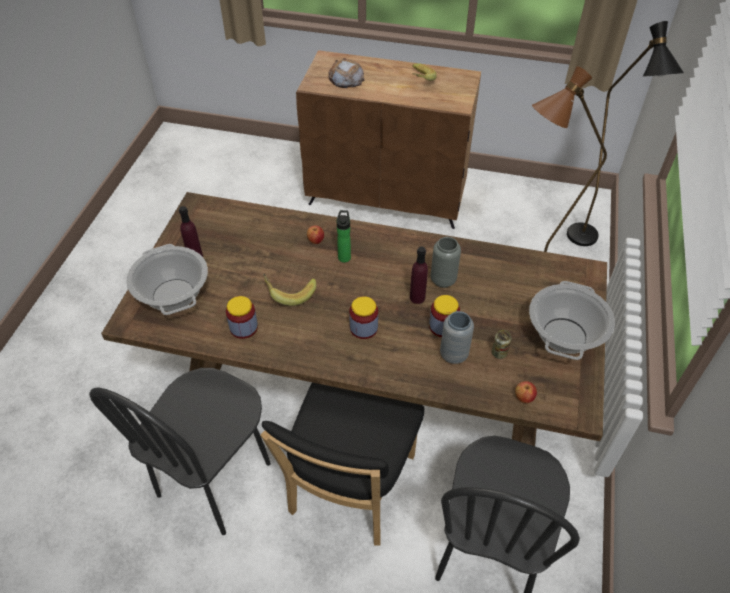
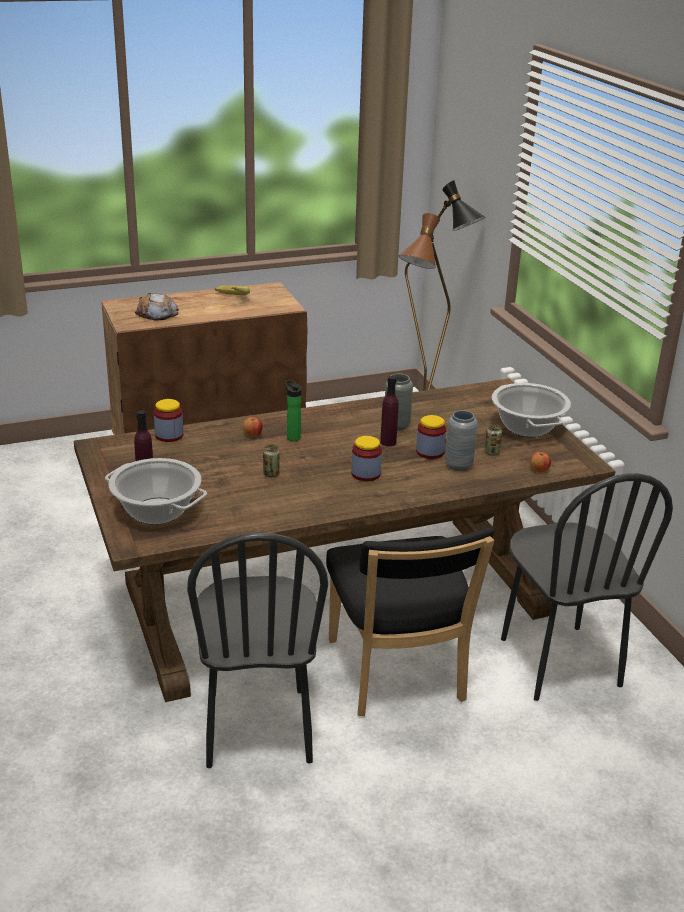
camera: 35 degrees left, 20 degrees down
jar [226,296,258,339] -> jar moved to [154,399,183,442]
banana [263,274,317,306] -> can [263,445,280,477]

